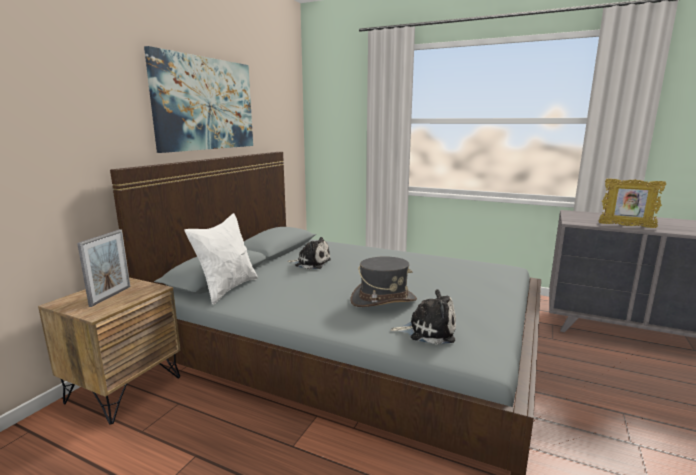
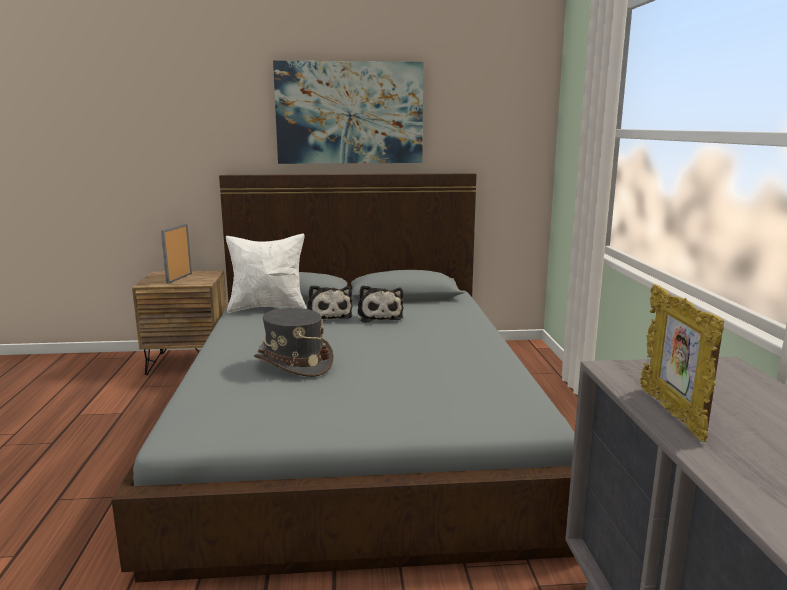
camera: 60 degrees right, 0 degrees up
picture frame [77,229,131,307] -> picture frame turned 120 degrees clockwise [161,224,192,284]
plush toy [391,289,456,345] -> plush toy moved to [307,285,353,321]

